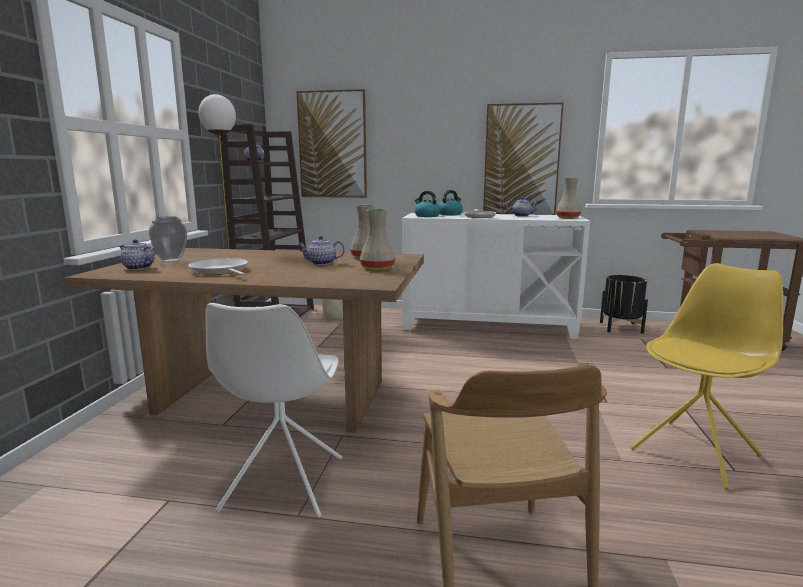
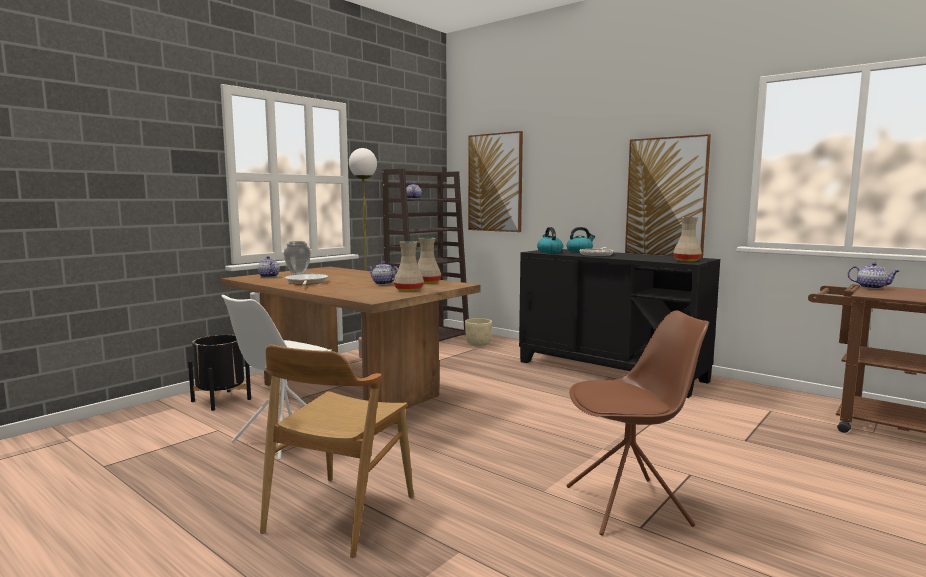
camera: 30 degrees right, 5 degrees down
white cabinet [402,213,590,339] -> black cabinet [519,249,720,398]
teapot [506,197,538,217] -> teapot moved to [848,263,899,289]
black planter [600,275,648,334] -> black planter moved to [188,335,251,411]
yellow chair [631,263,783,490] -> brown chair [566,310,709,536]

